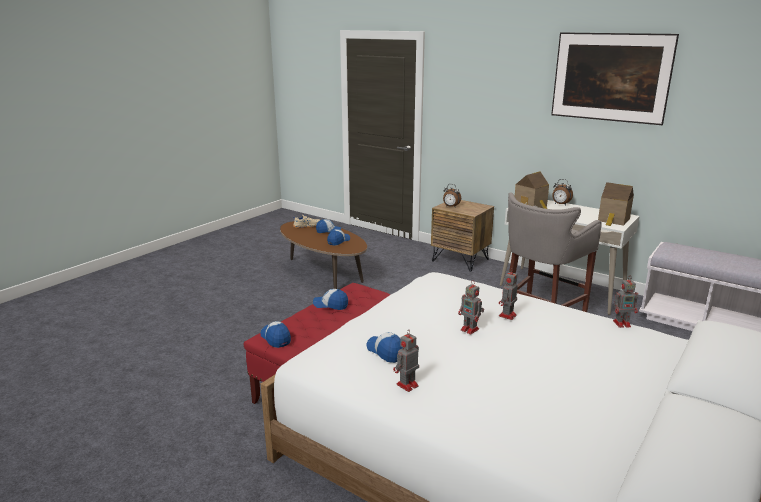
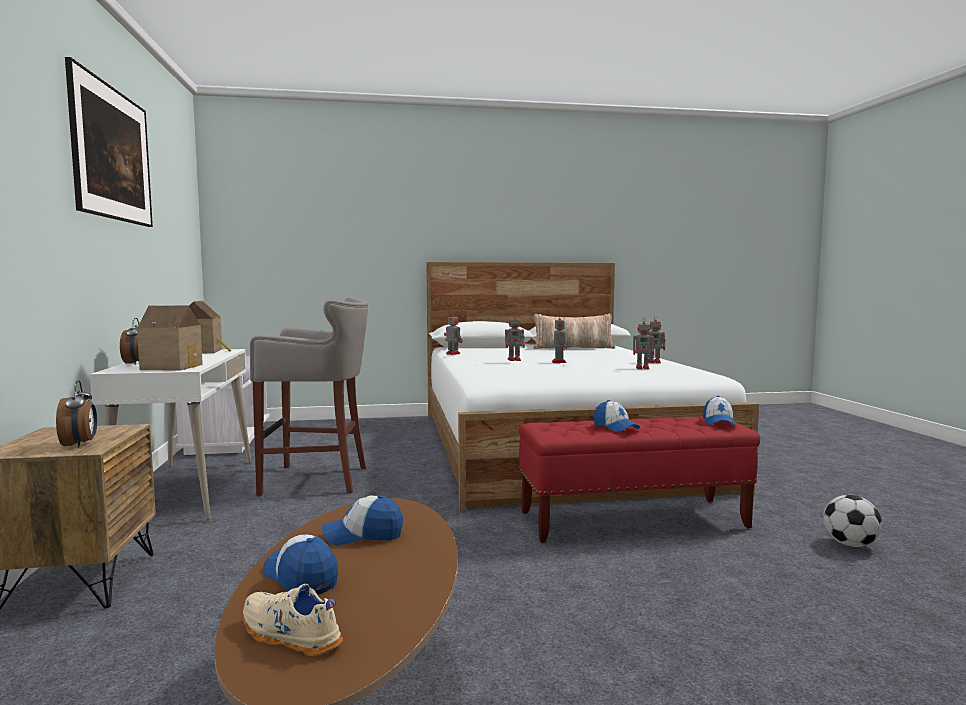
camera: 135 degrees left, 15 degrees down
cap [366,332,402,363] -> toy robot [633,319,655,369]
none -> pillow [533,314,615,349]
none -> football [823,495,882,547]

